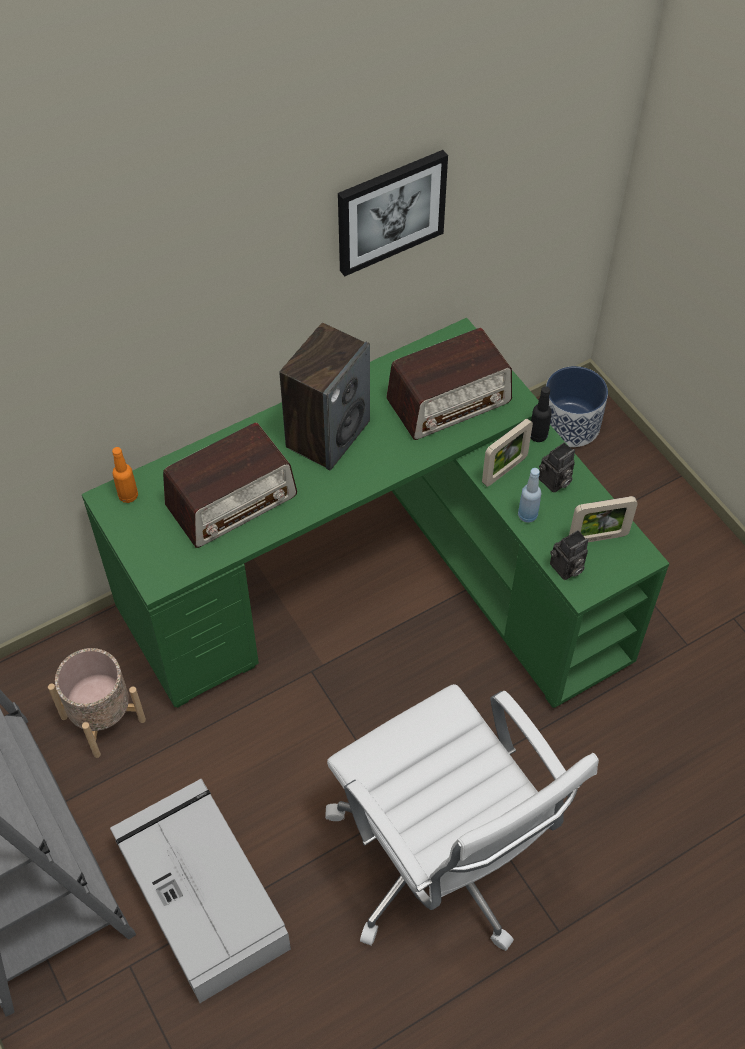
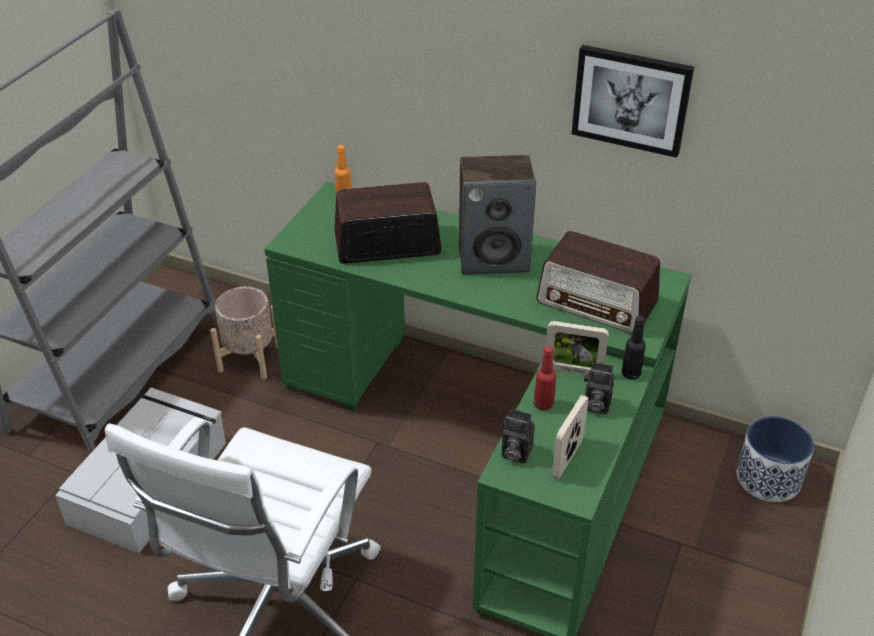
camera: 55 degrees right, 15 degrees down
radio [163,423,297,548] -> radio turned 150 degrees clockwise [334,182,442,264]
blue bottle [518,468,541,523] -> red bottle [534,346,556,411]
picture frame [569,496,638,542] -> picture frame turned 75 degrees clockwise [552,395,589,479]

